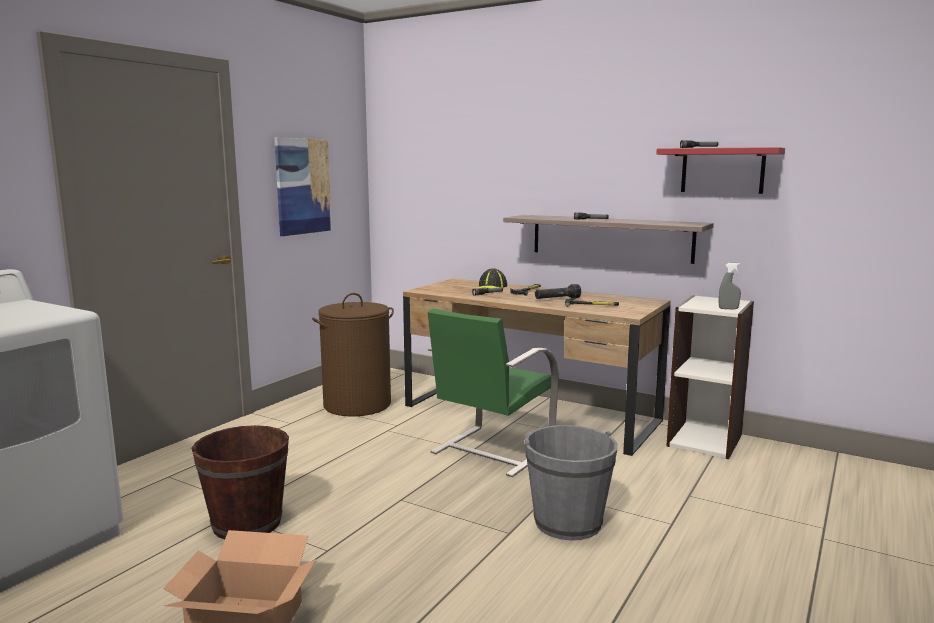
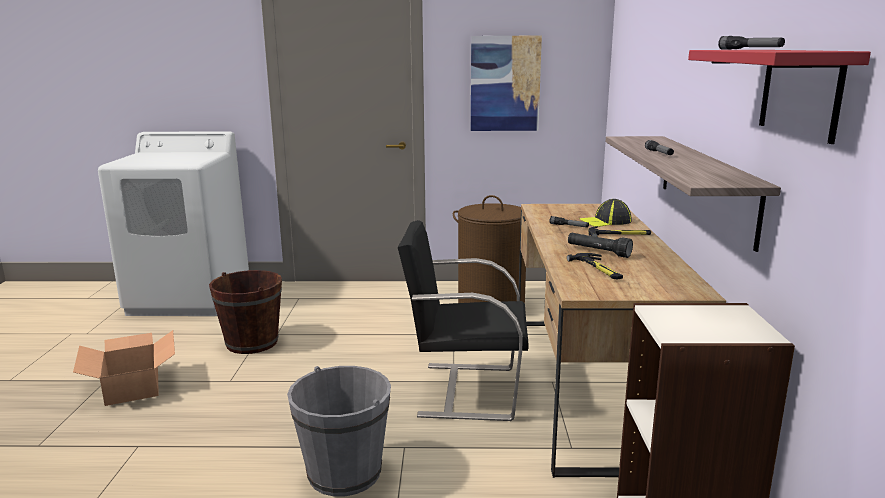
camera: 60 degrees right, 5 degrees up
green chair [428,308,559,477] -> black chair [398,220,528,421]
grey spray bottle [719,263,741,309] -> none

